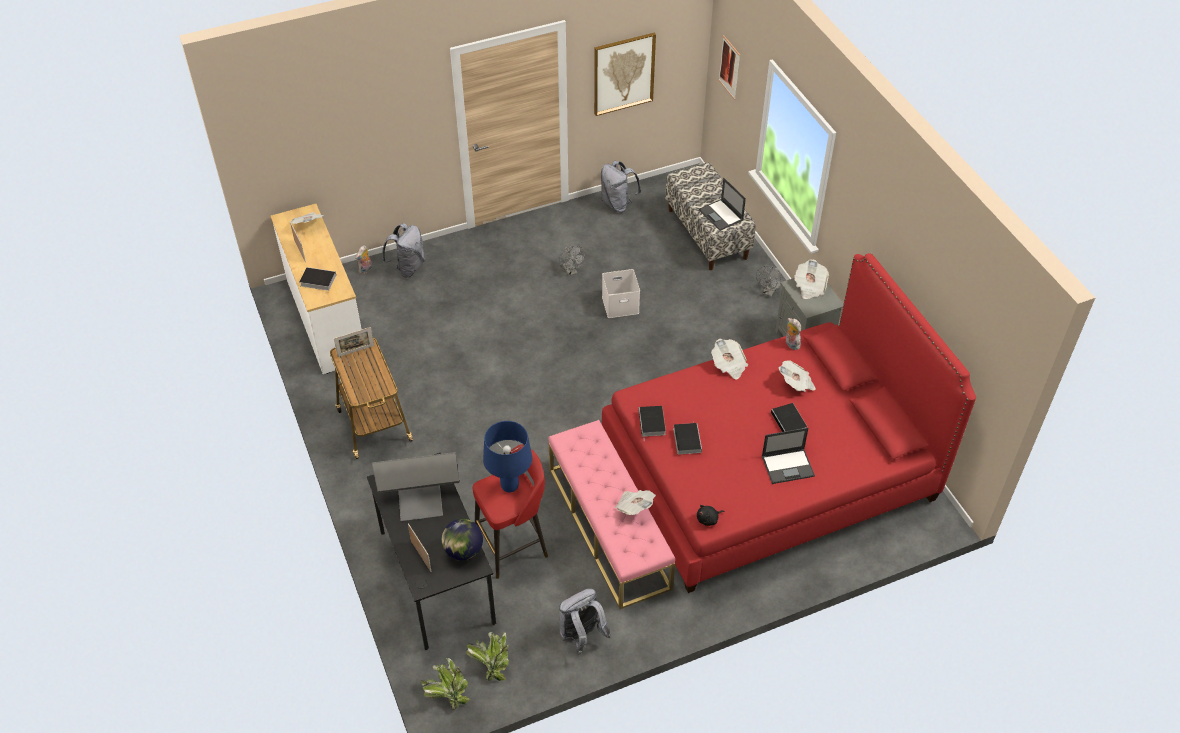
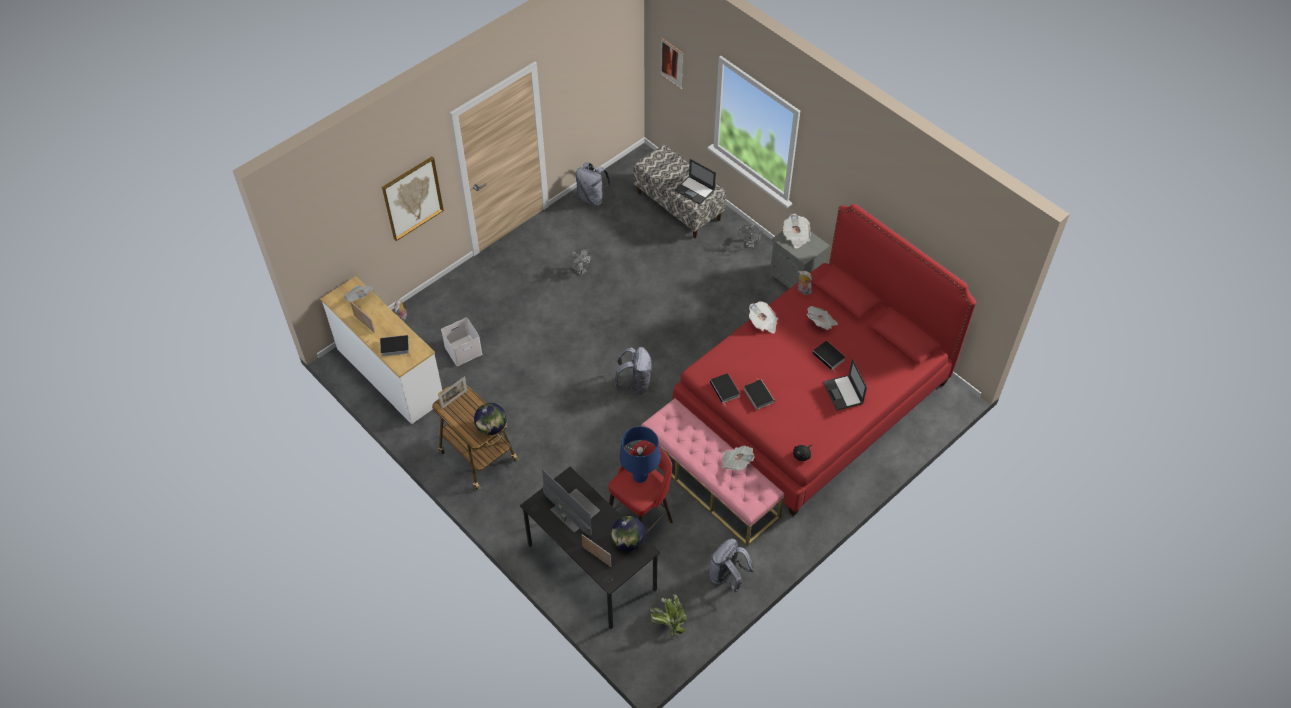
camera: 20 degrees left, 5 degrees up
monitor [372,452,459,521] -> monitor turned 105 degrees counterclockwise [542,469,600,536]
grey backpack [382,223,425,278] -> grey backpack moved to [615,347,652,395]
potted plant [420,658,470,710] -> none
picture [594,33,656,116] -> picture moved to [382,157,444,241]
white storage box [602,269,640,318] -> white storage box moved to [441,318,482,366]
laptop [762,428,815,484] -> laptop turned 105 degrees clockwise [823,359,867,411]
none -> globe [474,403,507,435]

